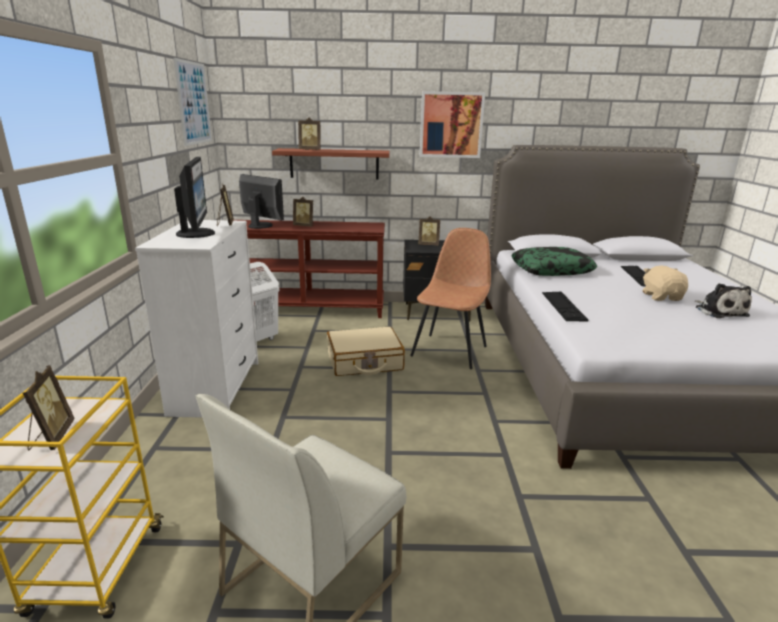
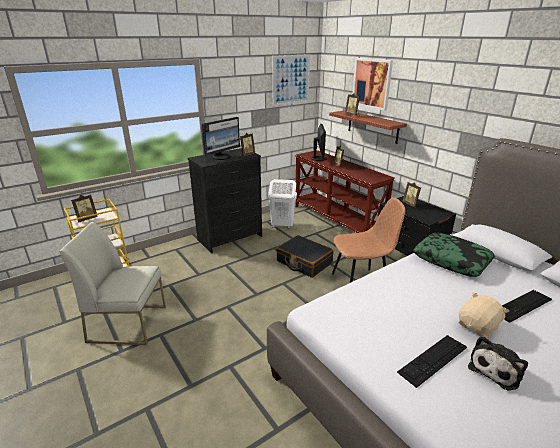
camera: 55 degrees right, 5 degrees up
white dresser [135,220,258,417] -> black dresser [187,148,262,253]
beige suitcase [327,327,405,376] -> black suitcase [276,235,334,278]
picture [420,91,485,158] -> picture moved to [353,58,393,111]
keyboard [542,292,588,321] -> keyboard moved to [397,335,467,388]

